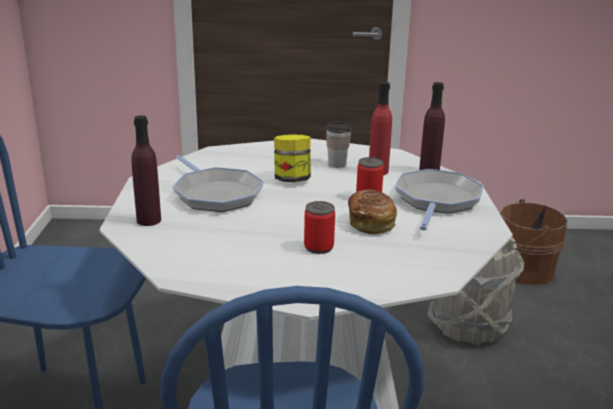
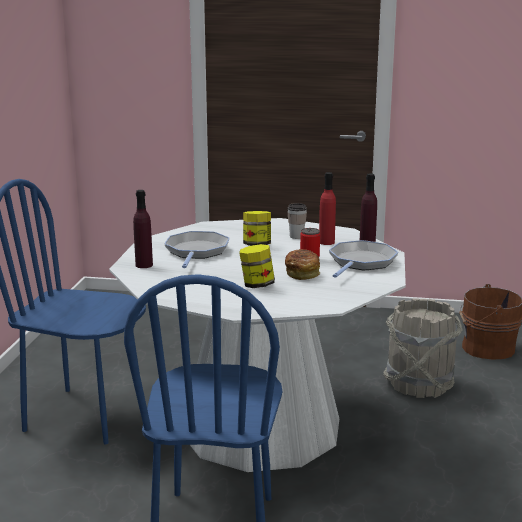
camera: 10 degrees right, 5 degrees down
frying pan [172,155,264,212] -> frying pan turned 150 degrees counterclockwise [164,231,229,268]
can [304,201,335,254] -> jar [239,244,275,288]

